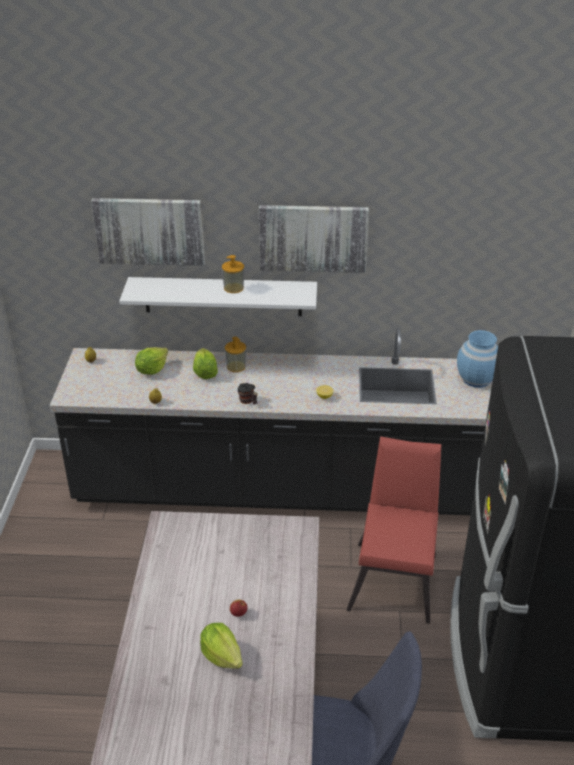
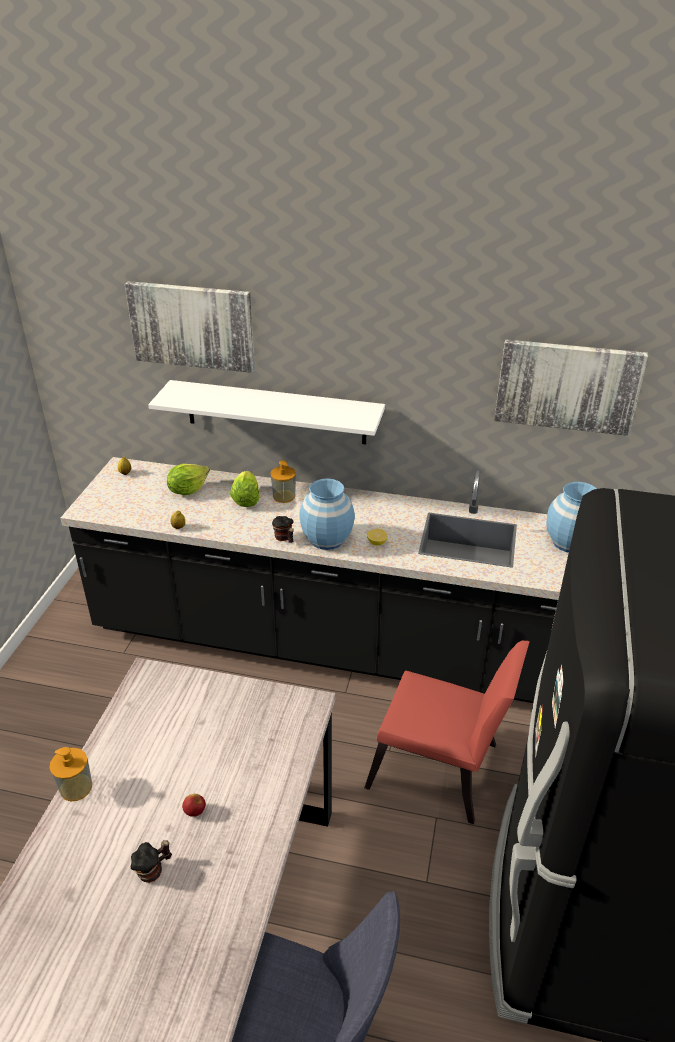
camera: 10 degrees right, 0 degrees up
lettuce [200,623,243,669] -> mug [130,840,172,883]
soap dispenser [222,255,244,293] -> soap dispenser moved to [49,747,92,801]
picture [259,205,369,273] -> picture moved to [494,340,649,436]
red chair [347,436,441,624] -> red chair turned 90 degrees clockwise [364,641,530,824]
none -> blue vase [299,478,355,550]

